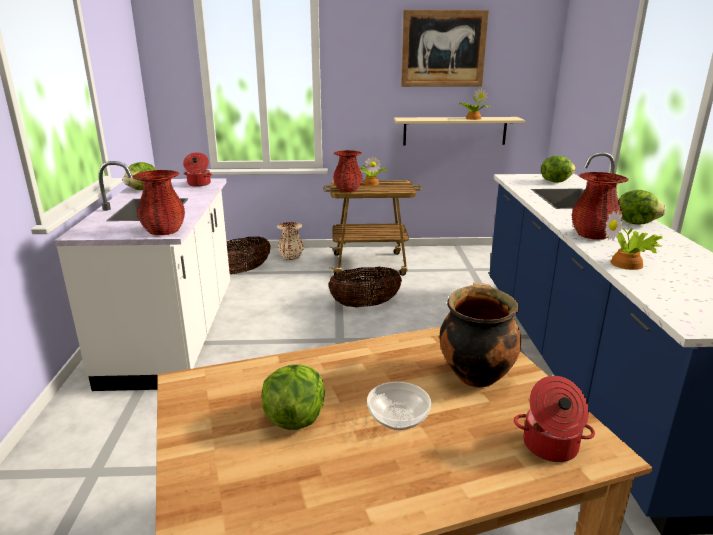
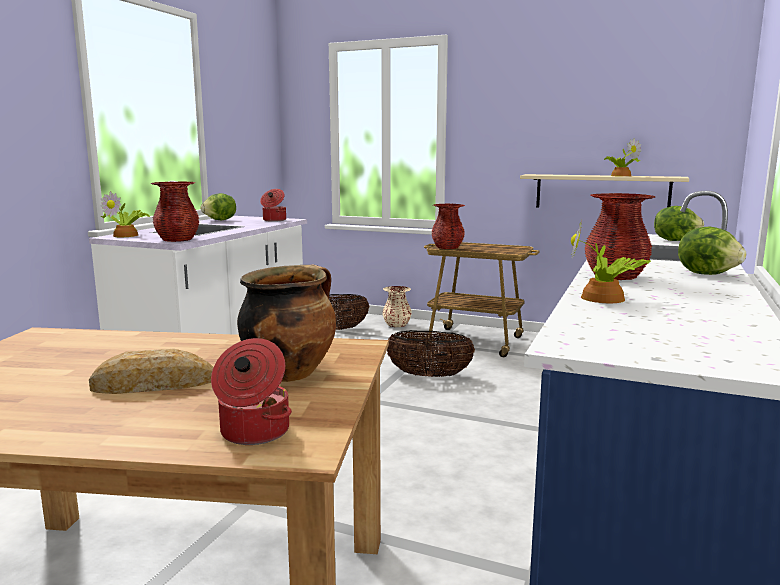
camera: 25 degrees right, 10 degrees down
lettuce [261,364,325,430] -> none
potted plant [359,156,388,185] -> potted plant moved to [100,191,150,237]
bowl [367,382,431,430] -> bread [89,349,214,394]
picture [401,10,489,87] -> none

